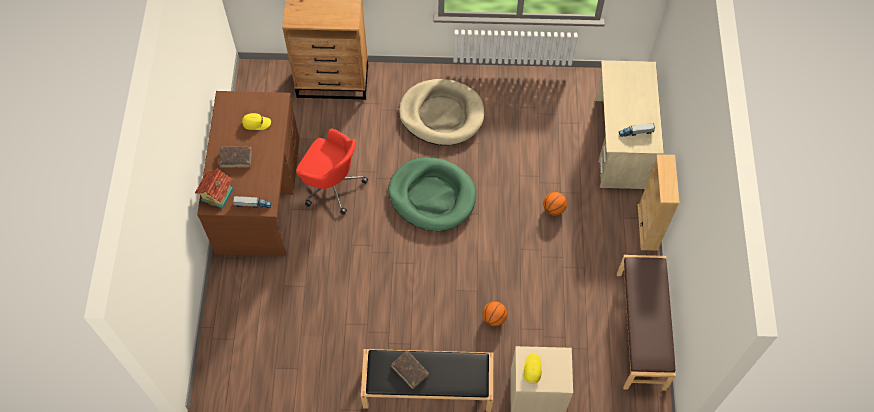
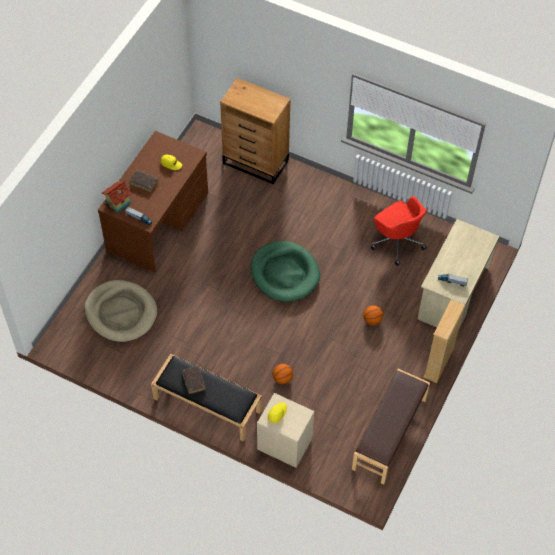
camera: 25 degrees right, 5 degrees down
red office chair [296,128,368,215] -> red office chair moved to [371,196,427,266]
beige dog bed [399,79,485,145] -> beige dog bed moved to [84,280,157,342]

